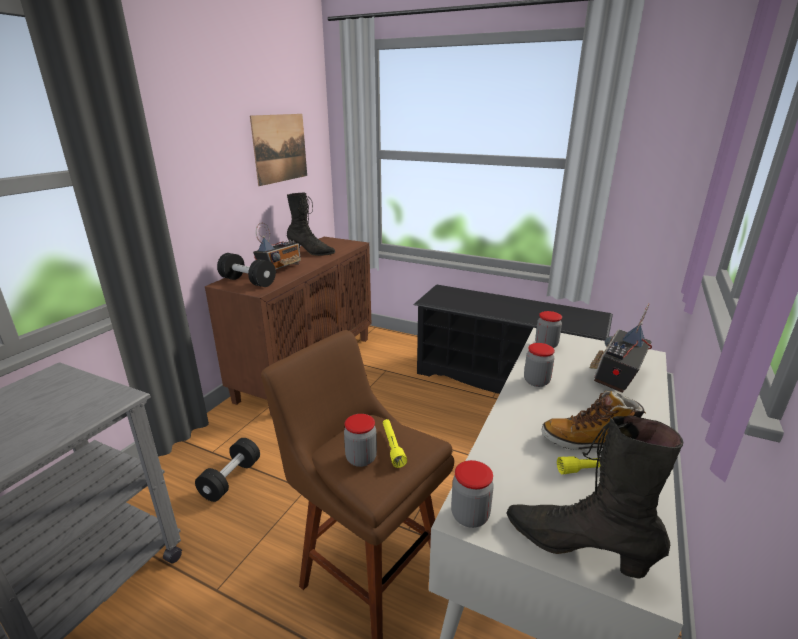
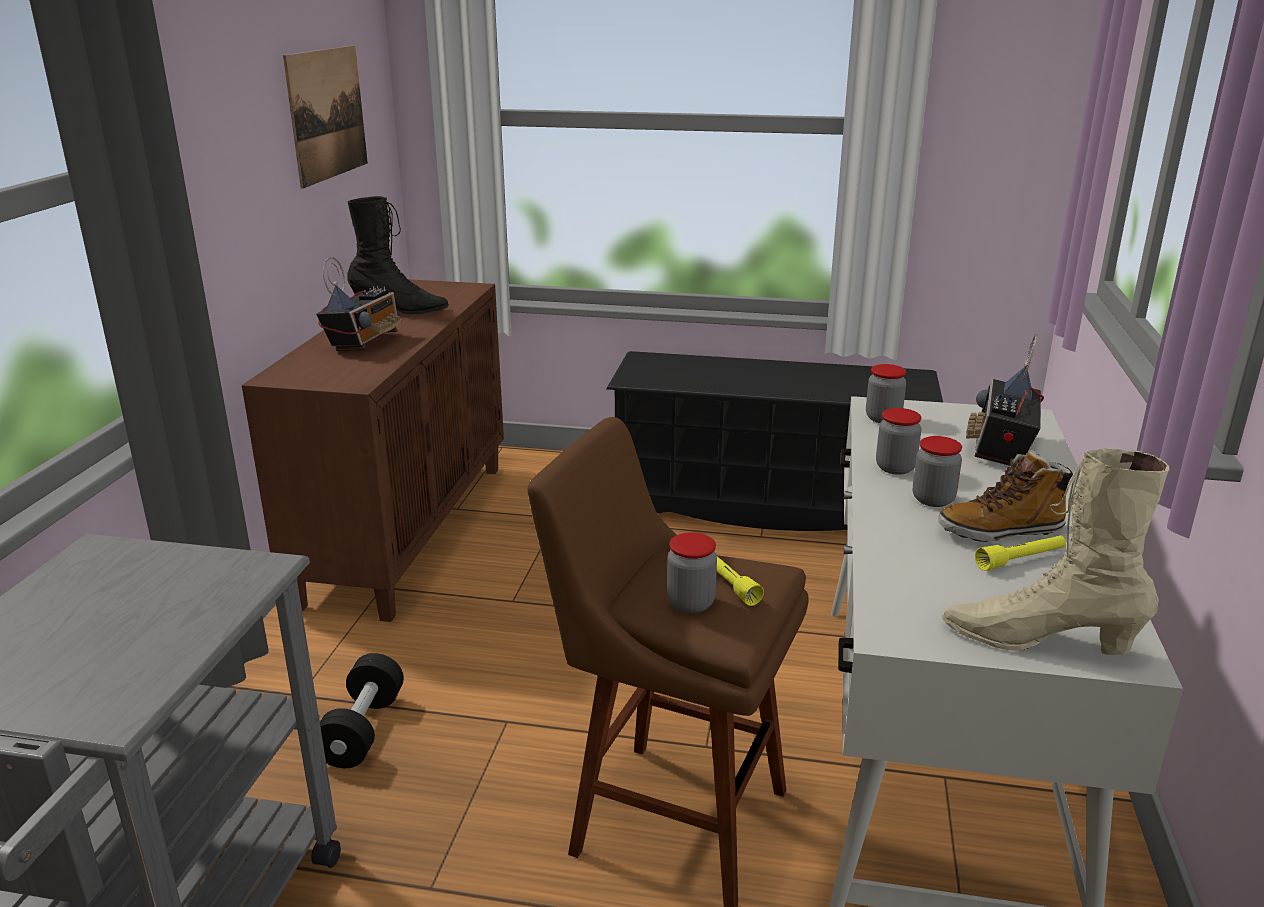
camera: 15 degrees left, 0 degrees up
black dumbbell [217,253,276,287] -> none
jar [451,460,494,528] -> jar moved to [913,436,962,507]
black boot [507,415,683,579] -> beige boot [942,448,1169,655]

